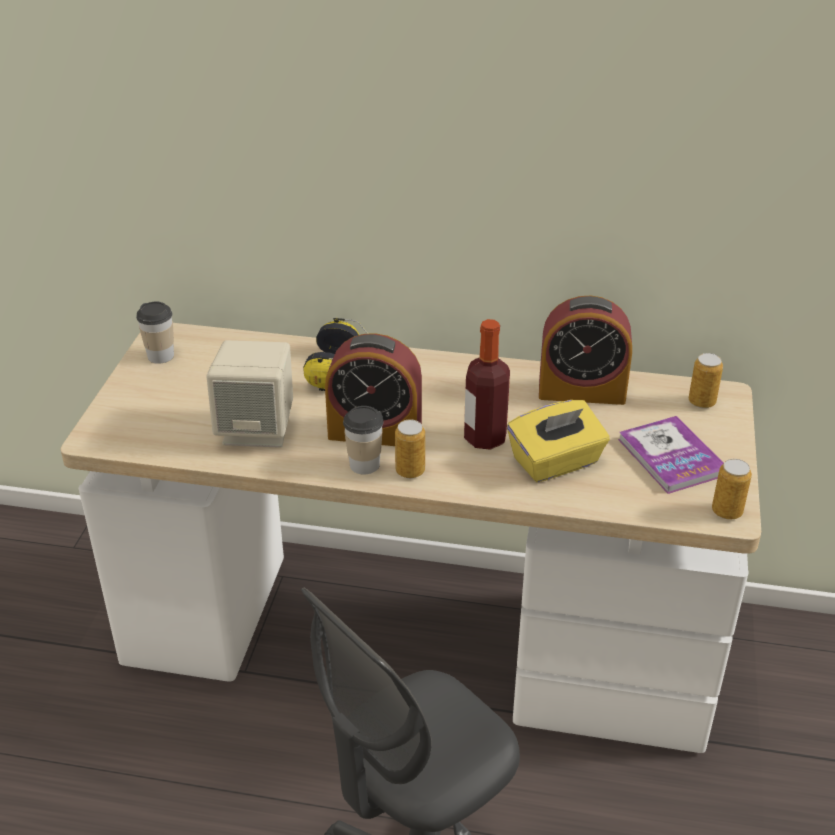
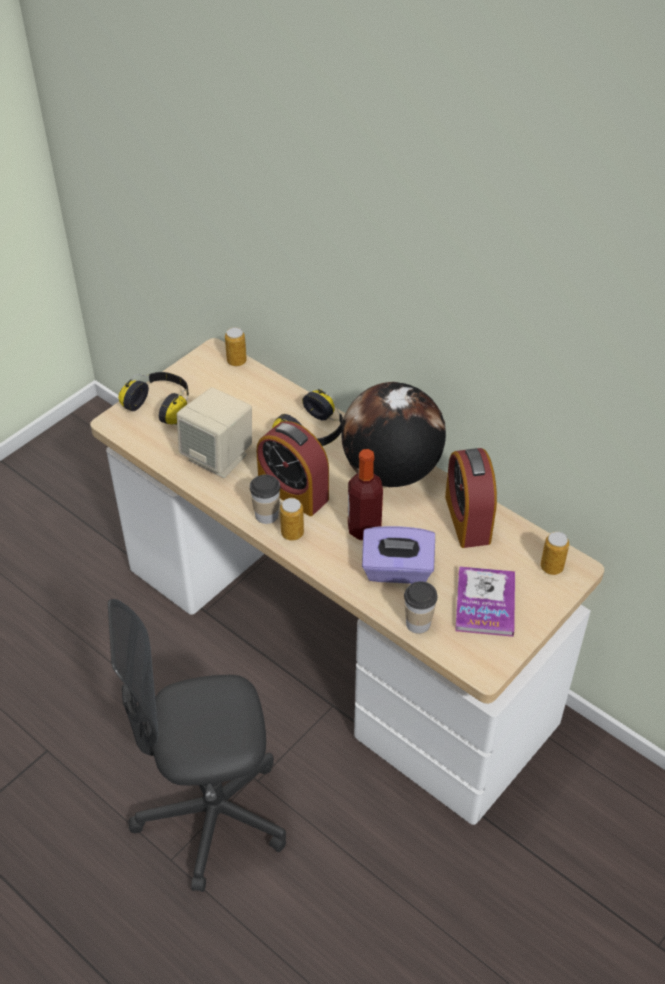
camera: 30 degrees right, 10 degrees up
cup [136,302,174,364] -> cup moved to [404,581,438,634]
yellow tissue box [507,400,610,482] -> purple tissue box [362,526,435,584]
alarm clock [539,296,632,405] -> alarm clock turned 45 degrees clockwise [445,448,497,548]
can [712,459,752,520] -> can moved to [225,327,247,366]
none -> headphones [118,372,189,425]
none -> globe [341,382,446,487]

